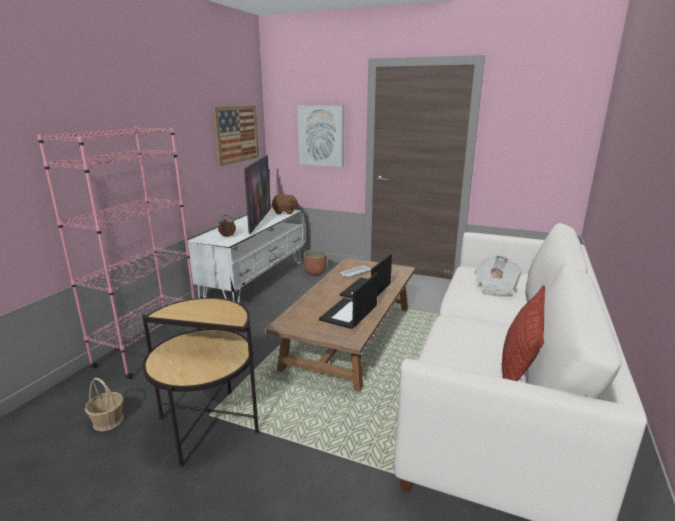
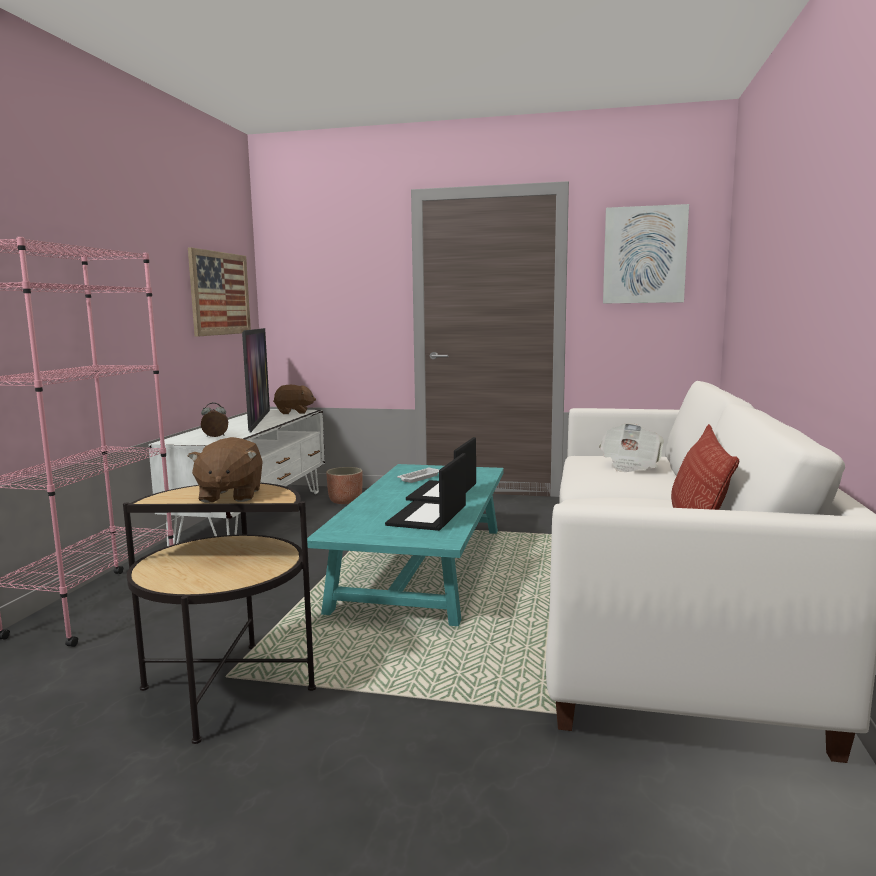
camera: 10 degrees left, 10 degrees down
basket [85,378,124,431] -> none
brown coffee table [265,258,415,392] -> turquoise coffee table [307,464,504,626]
picture [297,105,344,167] -> picture moved to [603,204,689,304]
none -> brown plush toy [188,437,263,503]

